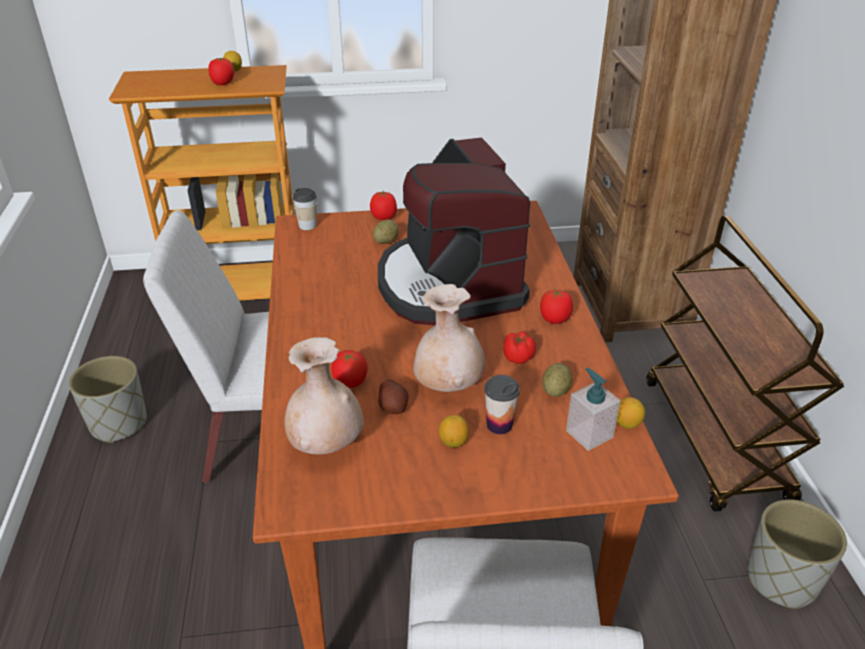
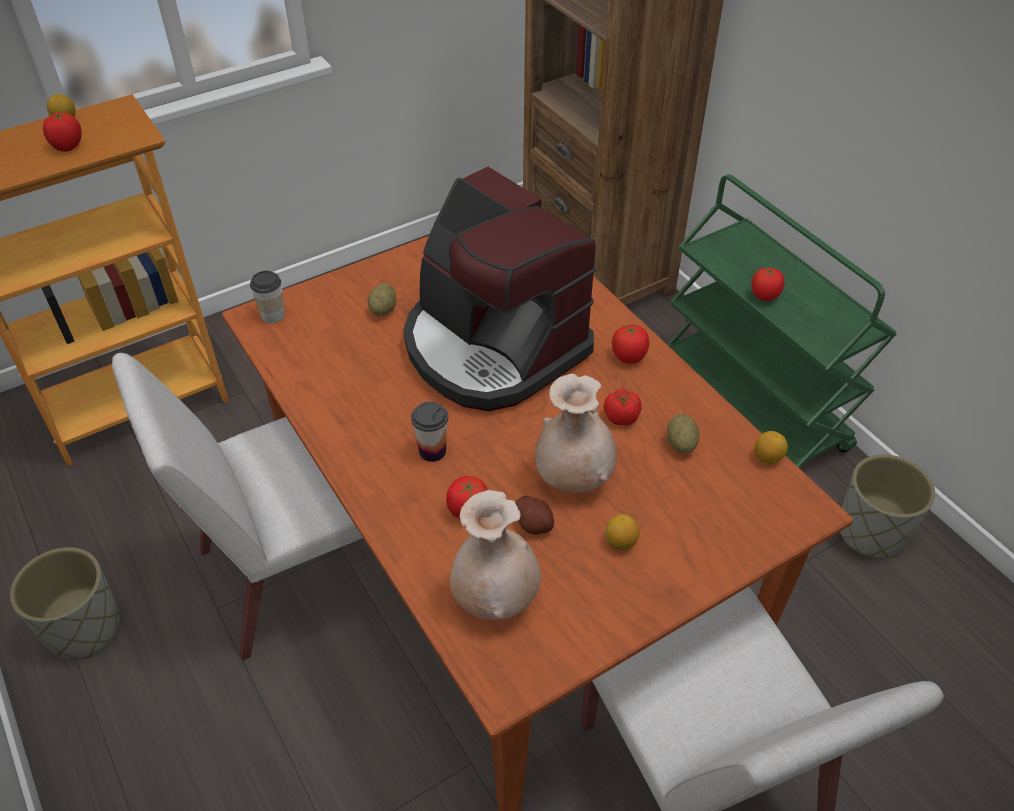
camera: 25 degrees left, 10 degrees up
tomato [370,190,397,220] -> tomato moved to [752,267,784,301]
cup [484,375,520,435] -> cup moved to [411,402,448,462]
soap dispenser [566,368,621,451] -> none
brown cart [646,216,844,511] -> green cart [667,174,897,468]

